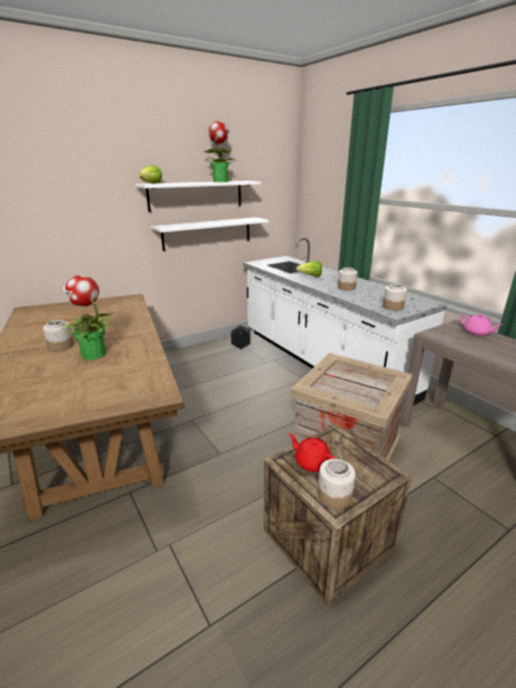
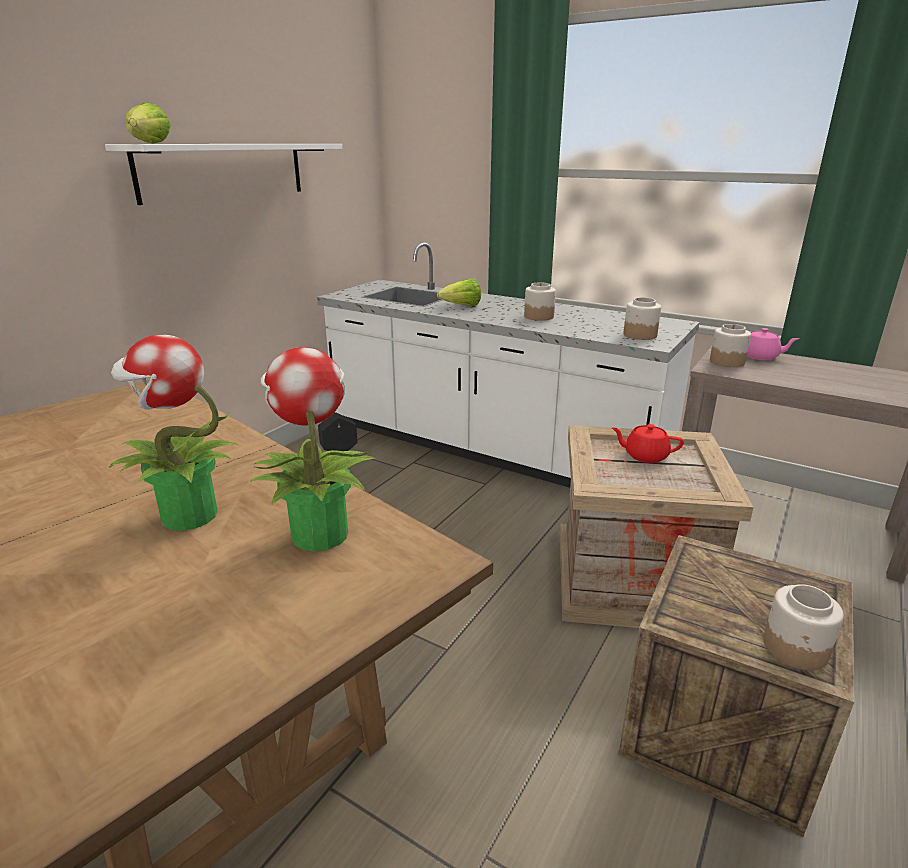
camera: 25 degrees left, 0 degrees up
jar [43,320,74,351] -> jar moved to [710,324,751,367]
white shelf [151,217,269,251] -> none
potted plant [204,121,237,182] -> potted plant moved to [250,347,376,552]
red teapot [289,433,336,472] -> red teapot moved to [612,424,684,463]

